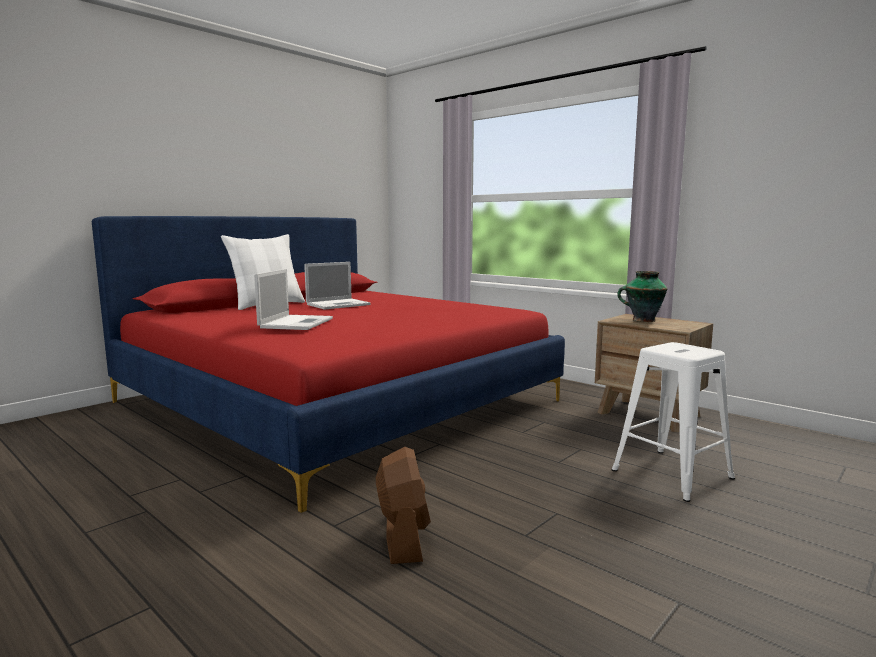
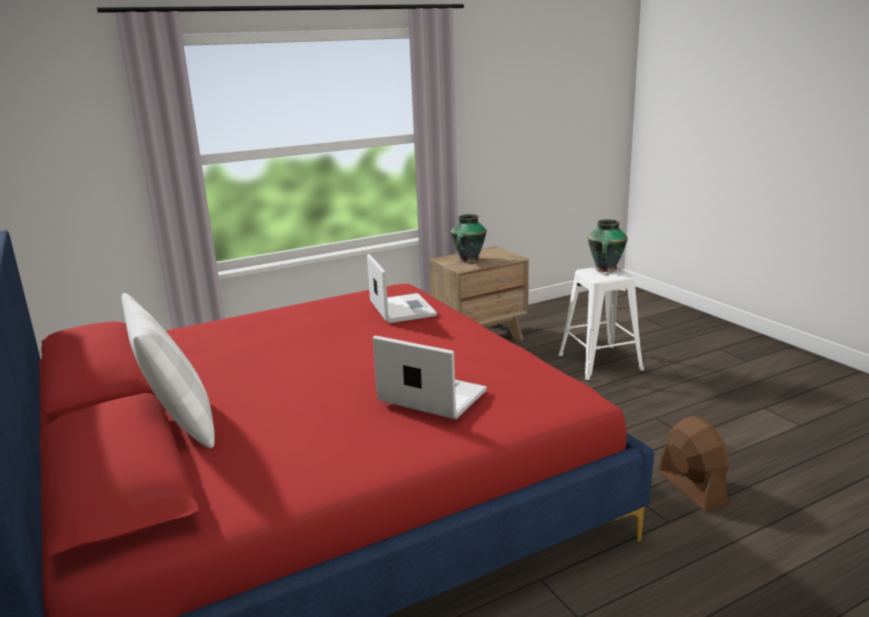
camera: 70 degrees left, 10 degrees up
laptop [304,262,370,310] -> laptop moved to [367,254,437,323]
brown fan [376,447,431,564] -> brown fan turned 60 degrees clockwise [658,416,730,511]
none -> vase [588,219,628,272]

